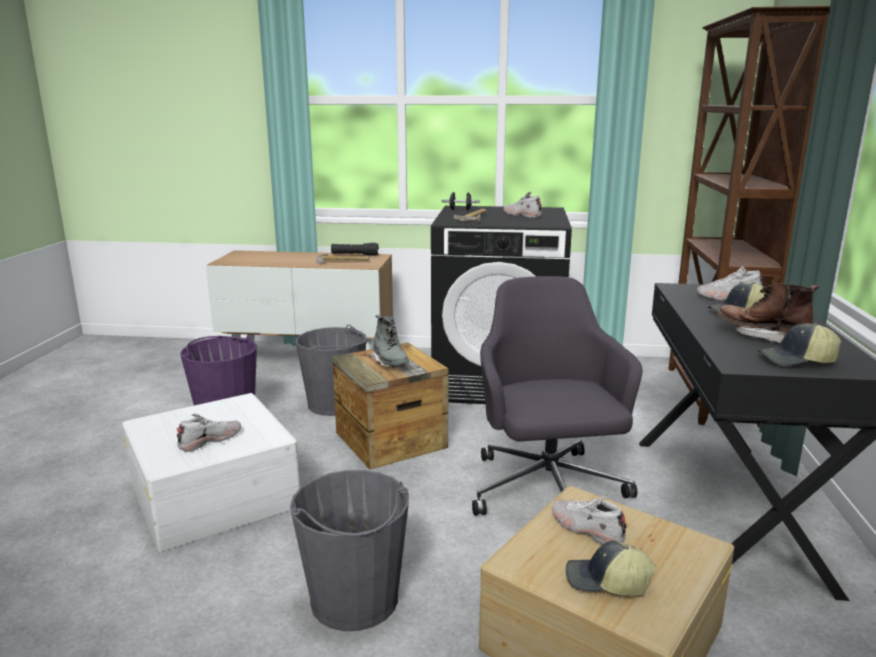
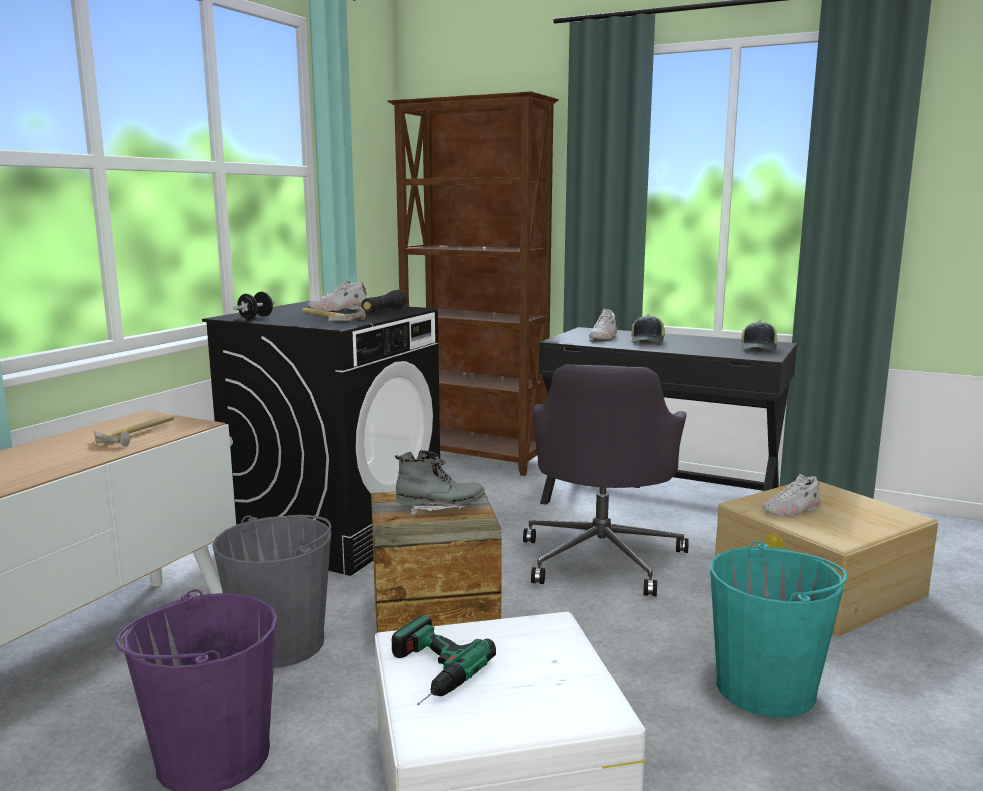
camera: 70 degrees left, 5 degrees down
white shoe [177,413,241,452] -> none
grey bucket [290,470,409,631] -> turquoise bucket [710,540,847,718]
black flashlight [331,243,379,256] -> black flashlight moved to [361,290,407,313]
grey office chair [472,276,643,516] -> grey office chair turned 90 degrees counterclockwise [523,364,689,597]
cap [566,540,656,596] -> none
brown boot [717,283,819,343] -> none
none -> power drill [391,615,496,705]

